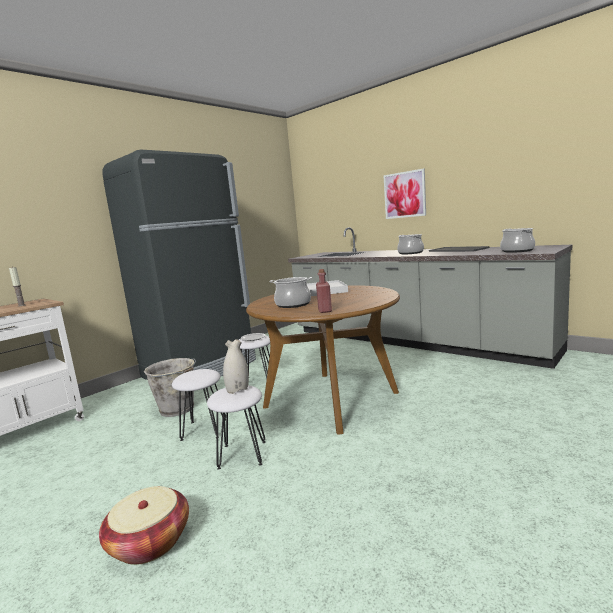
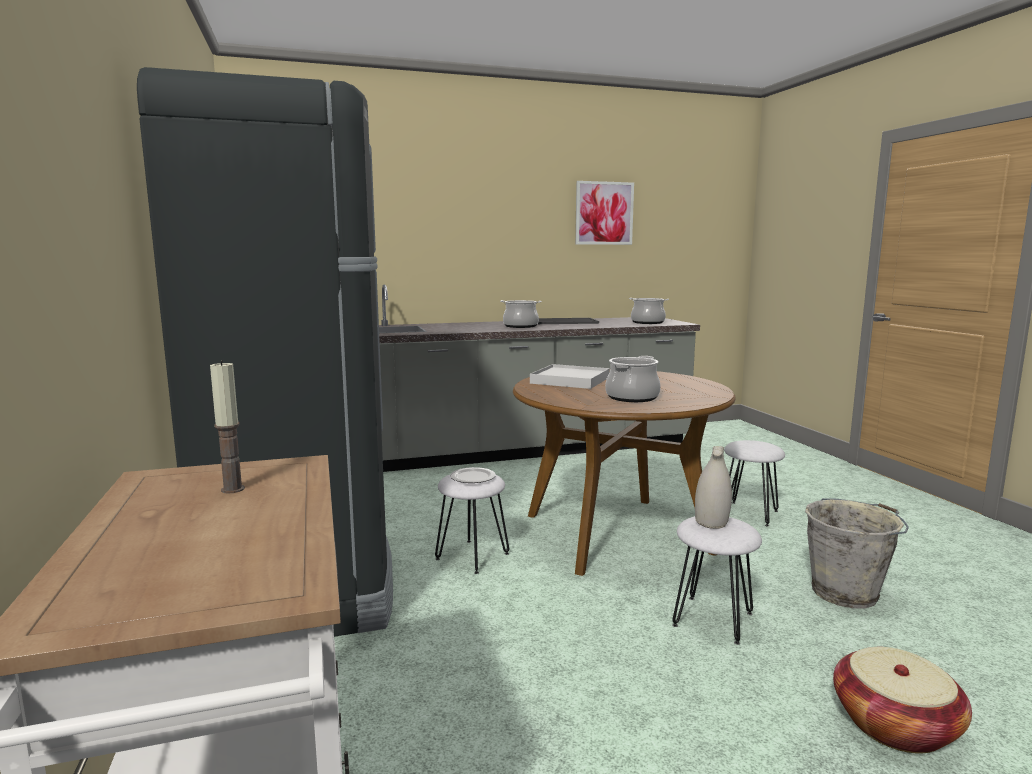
camera: 60 degrees left, 0 degrees up
grey bucket [144,358,196,417] -> grey bucket moved to [805,498,909,608]
white stool [172,369,226,441] -> white stool moved to [724,440,785,526]
red bottle [316,269,332,313] -> none
picture [383,168,426,219] -> picture moved to [575,181,634,245]

